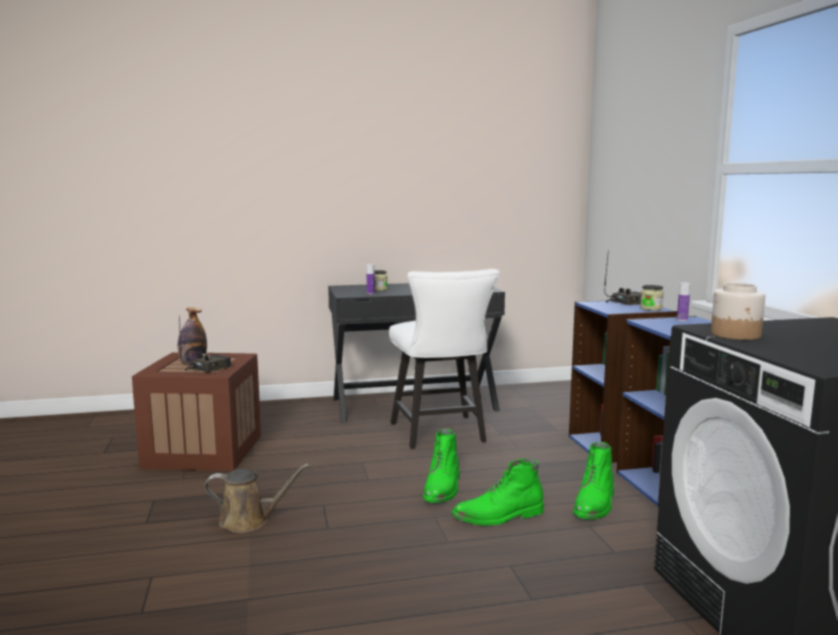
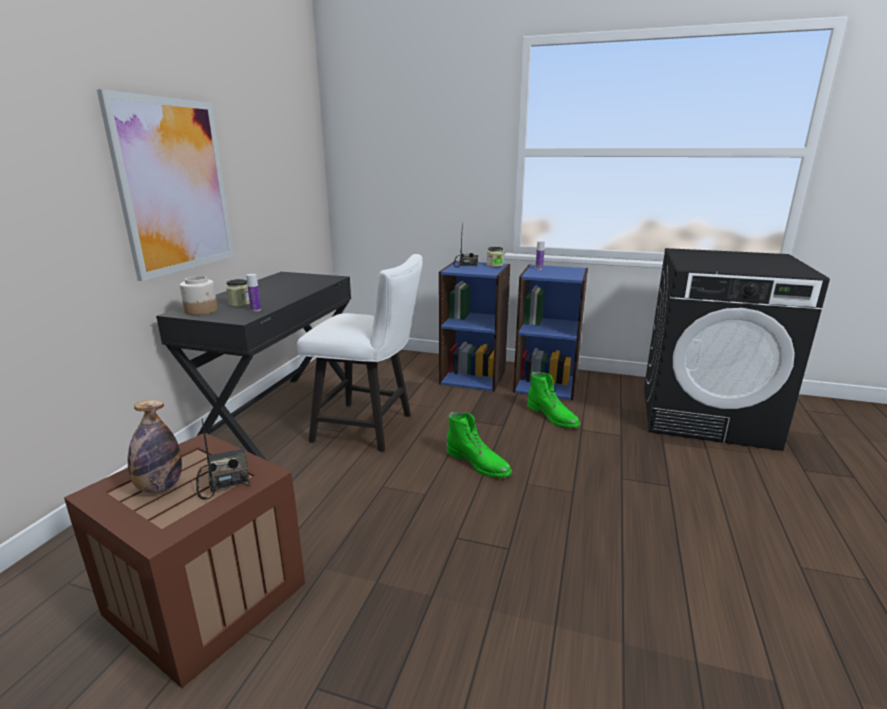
camera: 60 degrees left, 10 degrees up
brown watering can [204,464,309,533] -> none
green boot [452,458,544,526] -> none
jar [711,283,765,340] -> jar moved to [180,276,218,315]
none -> picture [97,89,234,281]

